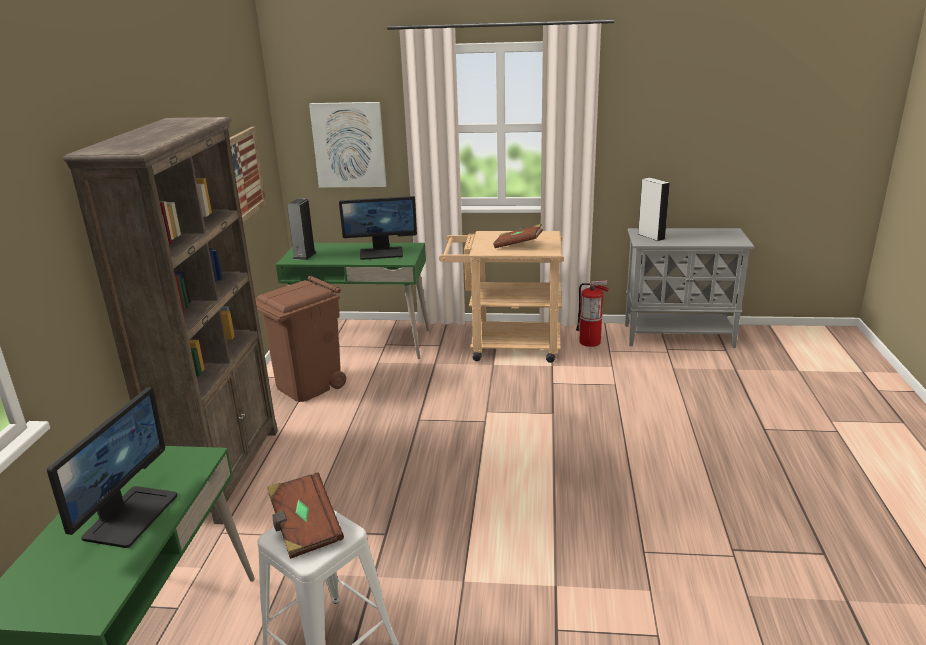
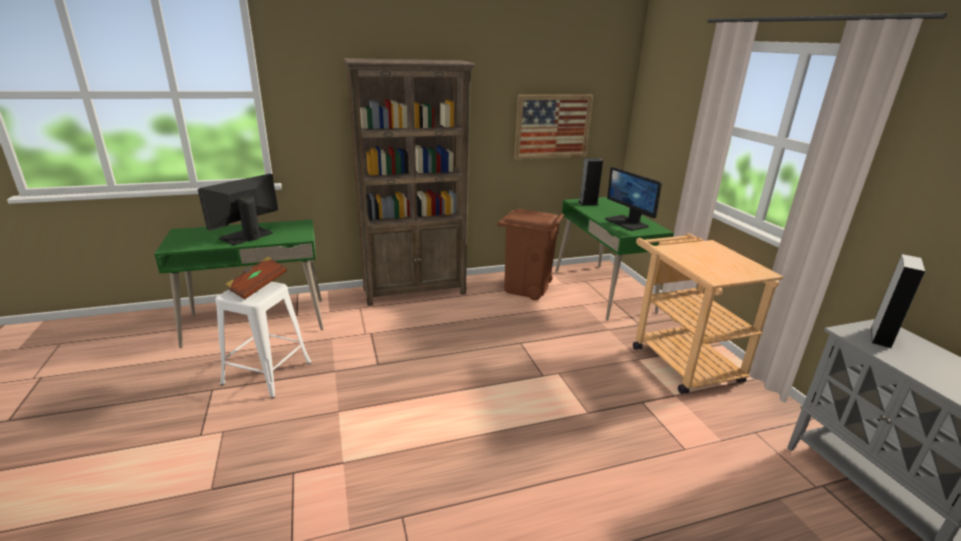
camera: 65 degrees right, 0 degrees up
monitor [47,387,177,548] -> monitor turned 135 degrees clockwise [198,174,278,245]
picture [309,102,386,187] -> none
brown book [493,224,543,248] -> none
fire extinguisher [576,280,609,347] -> none

